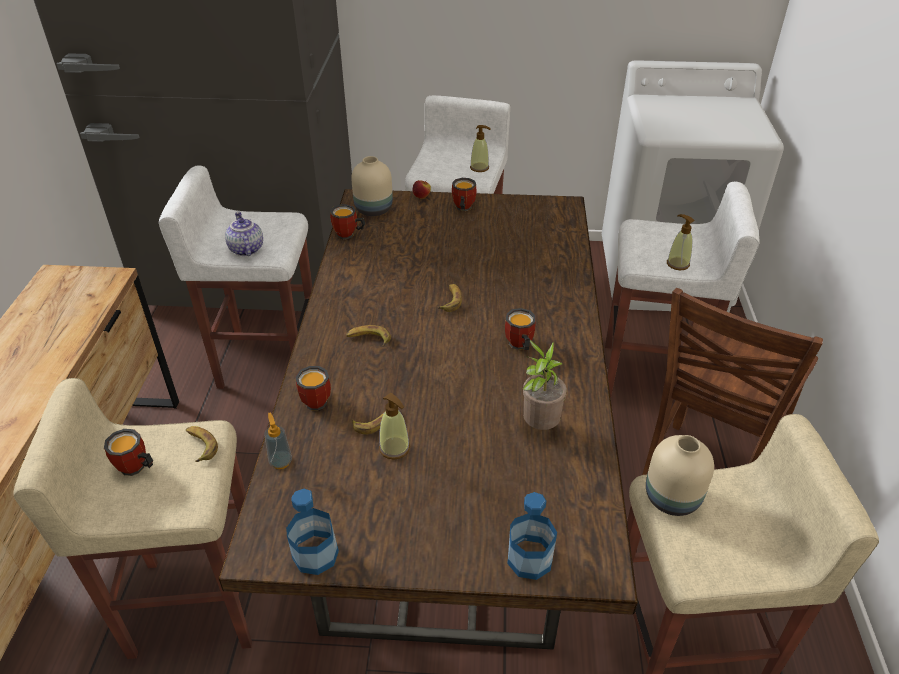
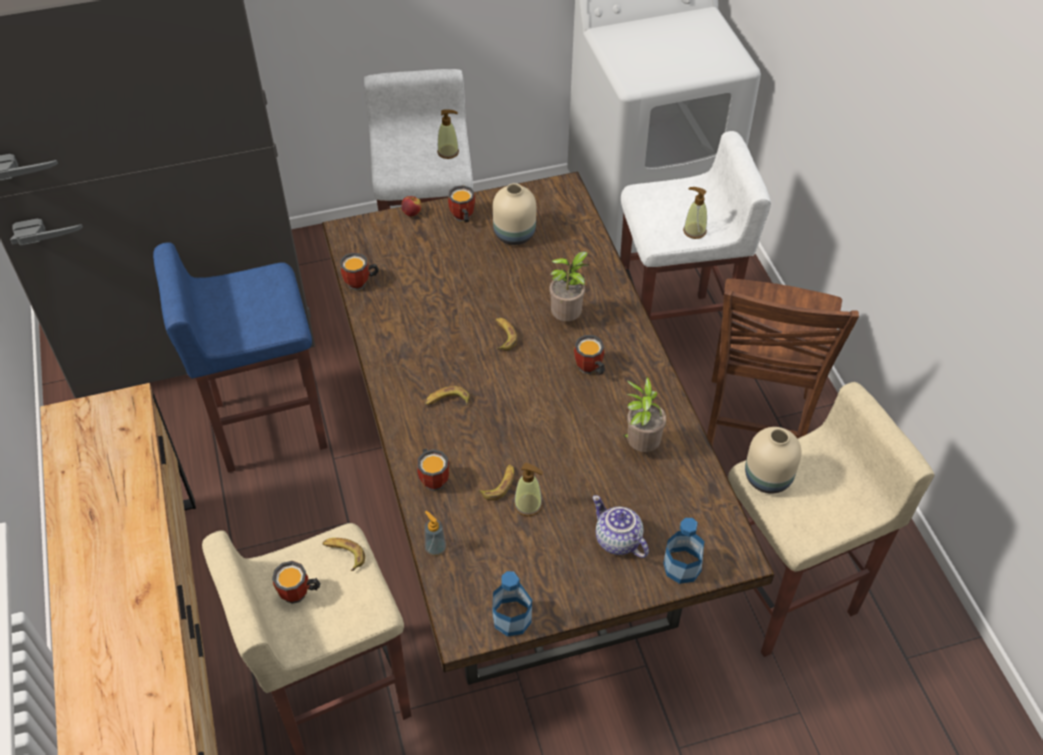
camera: 20 degrees left, 10 degrees up
white stool [159,165,312,389] -> blue stool [153,242,328,473]
teapot [225,212,263,256] -> teapot moved to [592,495,649,558]
beige vase [351,156,393,216] -> beige vase moved to [493,183,536,245]
none -> potted plant [549,251,589,321]

